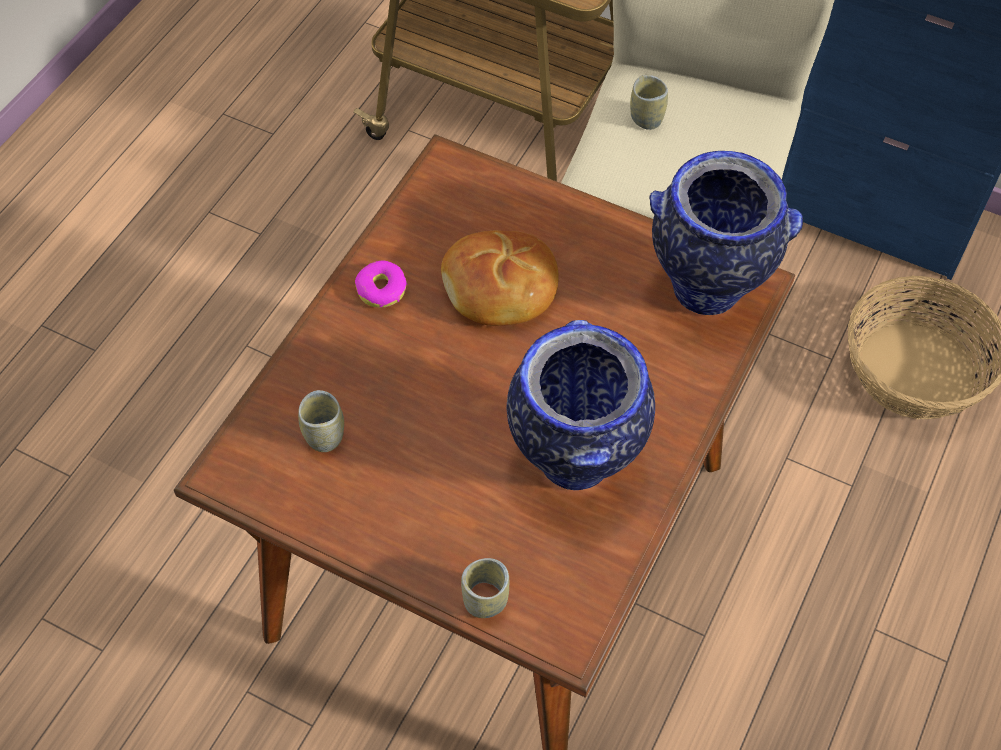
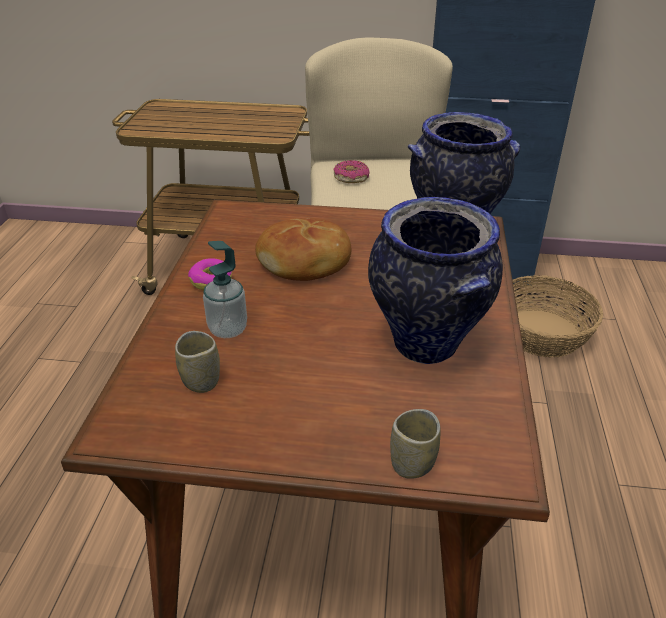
camera: 20 degrees left, 20 degrees down
cup [630,75,668,130] -> donut [333,160,370,183]
none -> soap dispenser [203,241,247,338]

